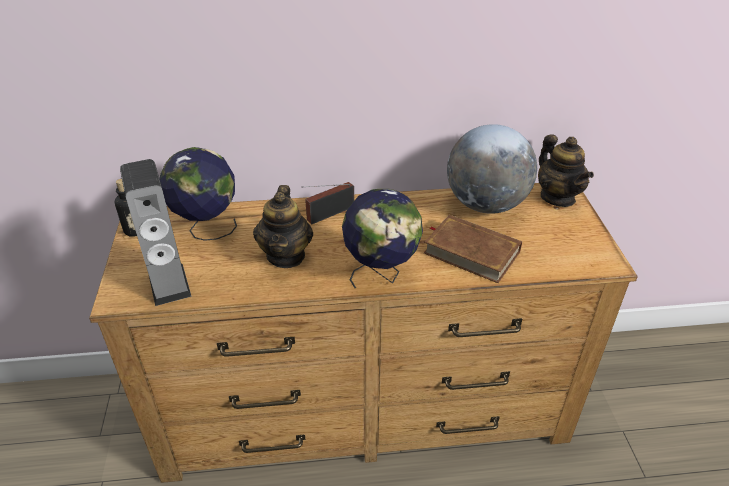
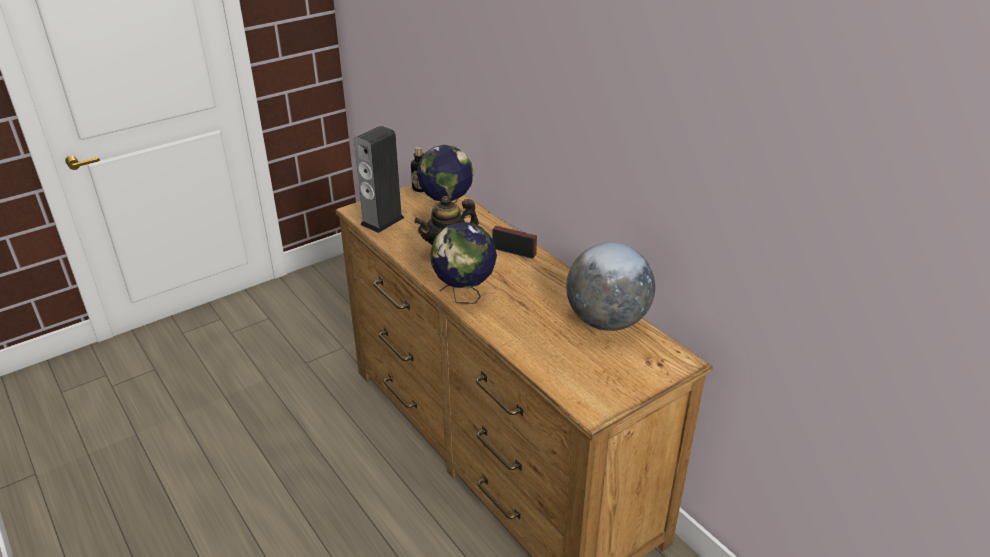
camera: 60 degrees right, 5 degrees down
brown book [424,215,522,283] -> none
teapot [538,135,594,207] -> none

